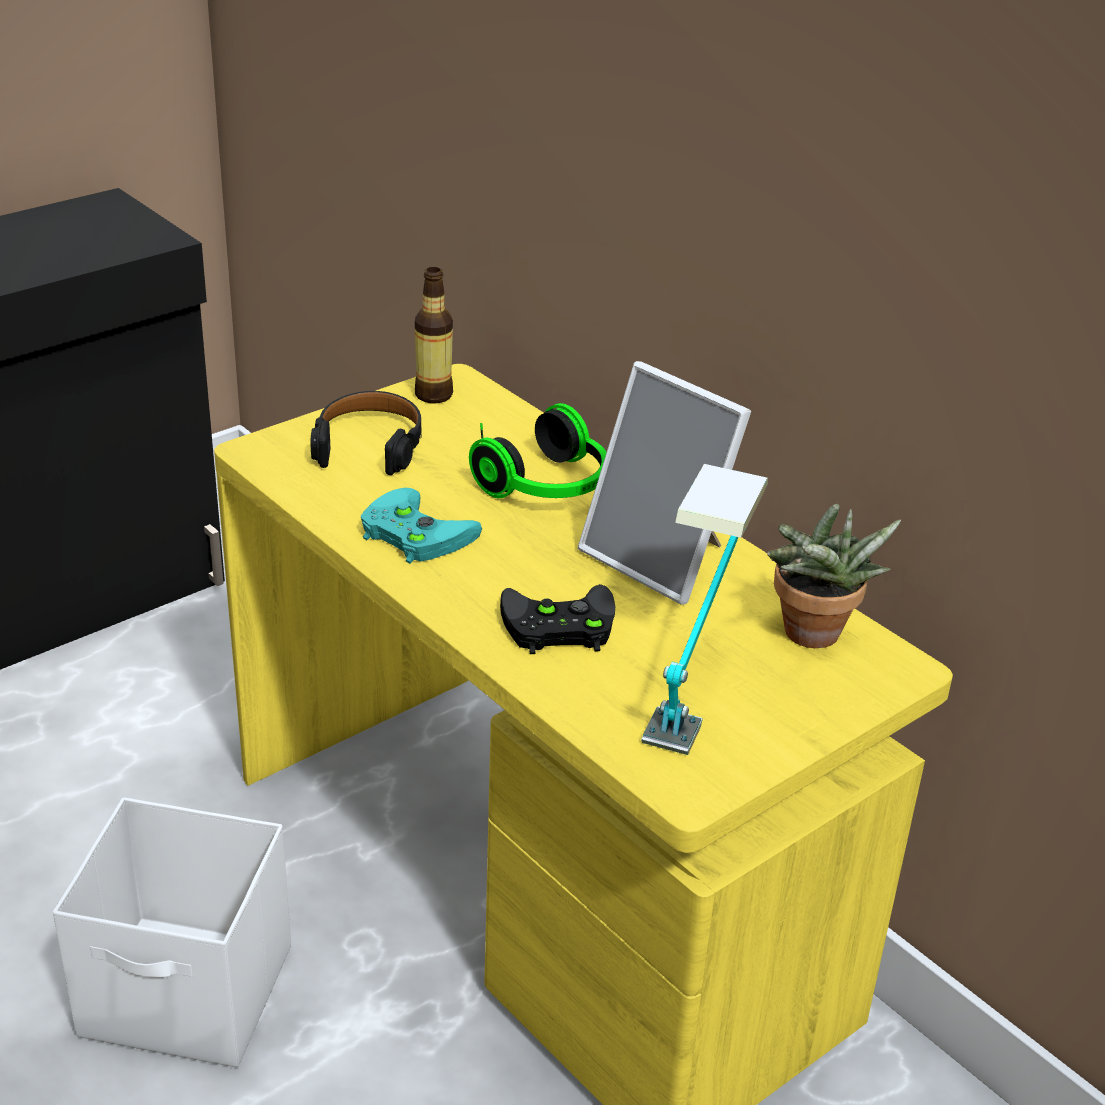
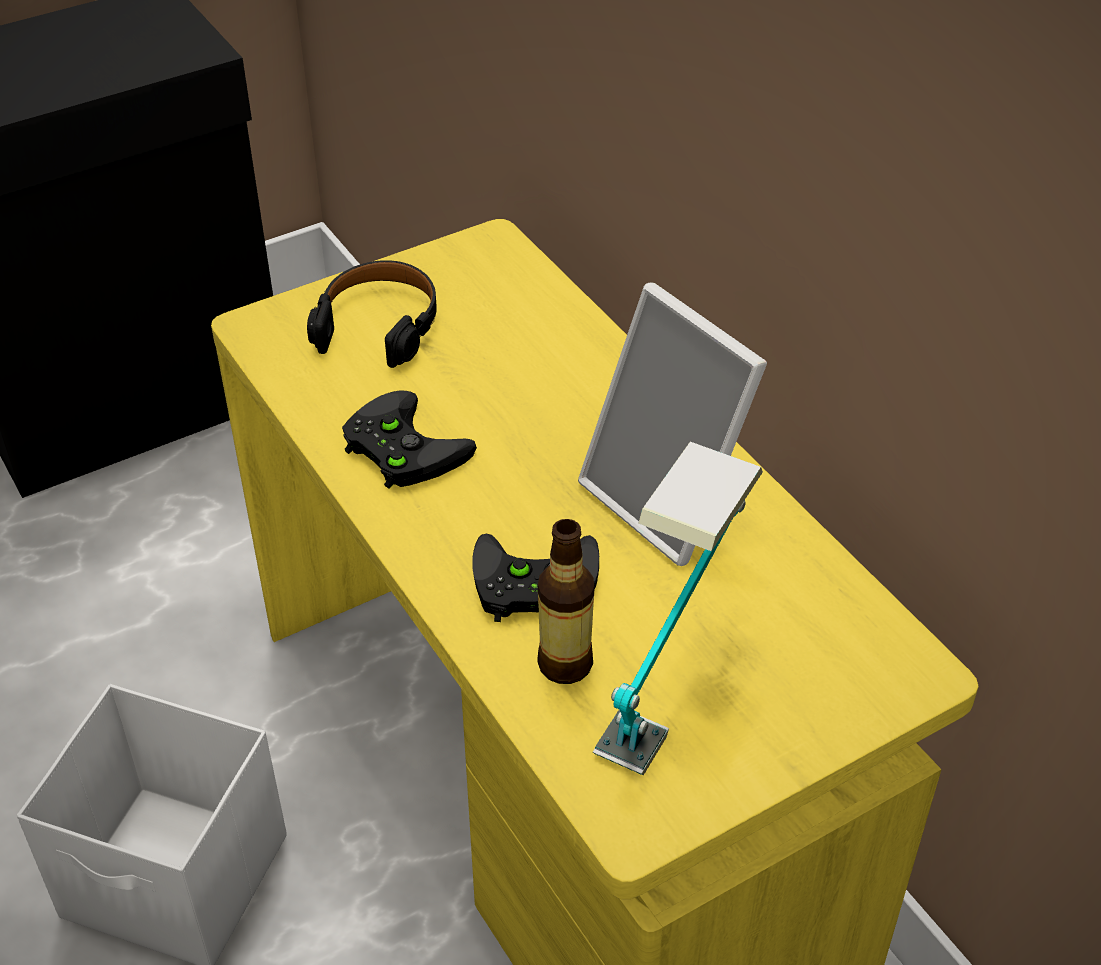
camera: 10 degrees right, 10 degrees up
turquoise game controller [361,488,482,564] -> black game controller [342,390,477,489]
bottle [415,267,453,403] -> bottle moved to [537,519,594,684]
headphones [469,403,607,498] -> none
potted plant [767,504,901,648] -> none

